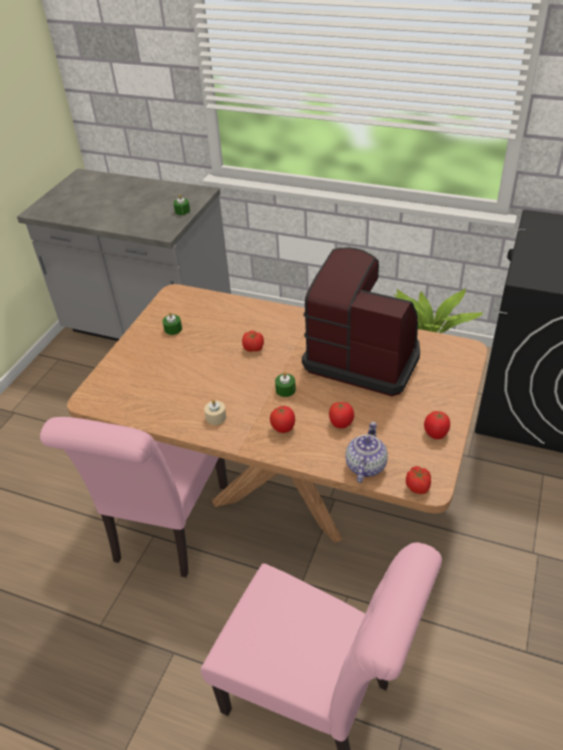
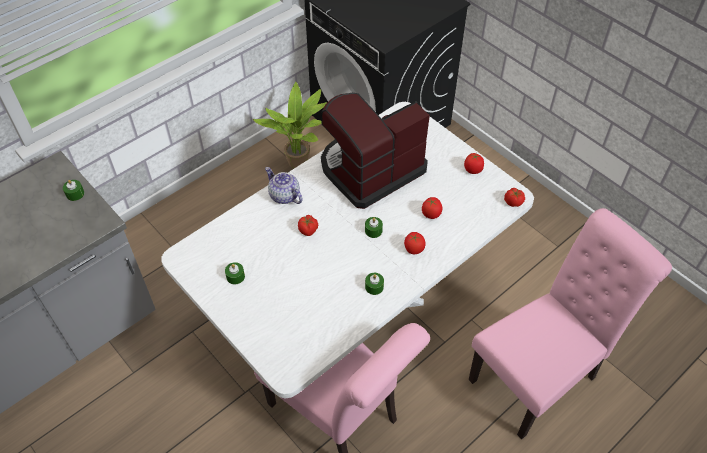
camera: 65 degrees left, 10 degrees up
brown dining table [67,284,487,543] -> white dining table [161,102,534,399]
beige candle [204,400,226,425] -> green candle [365,273,384,295]
teapot [345,421,388,483] -> teapot moved to [265,167,303,204]

